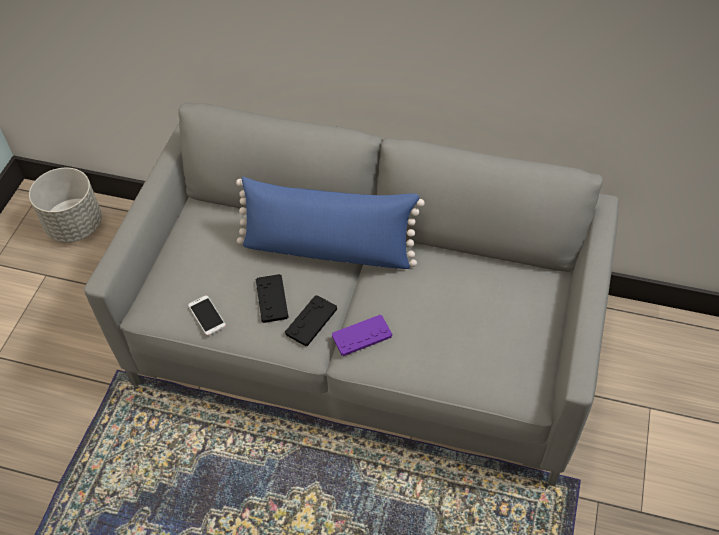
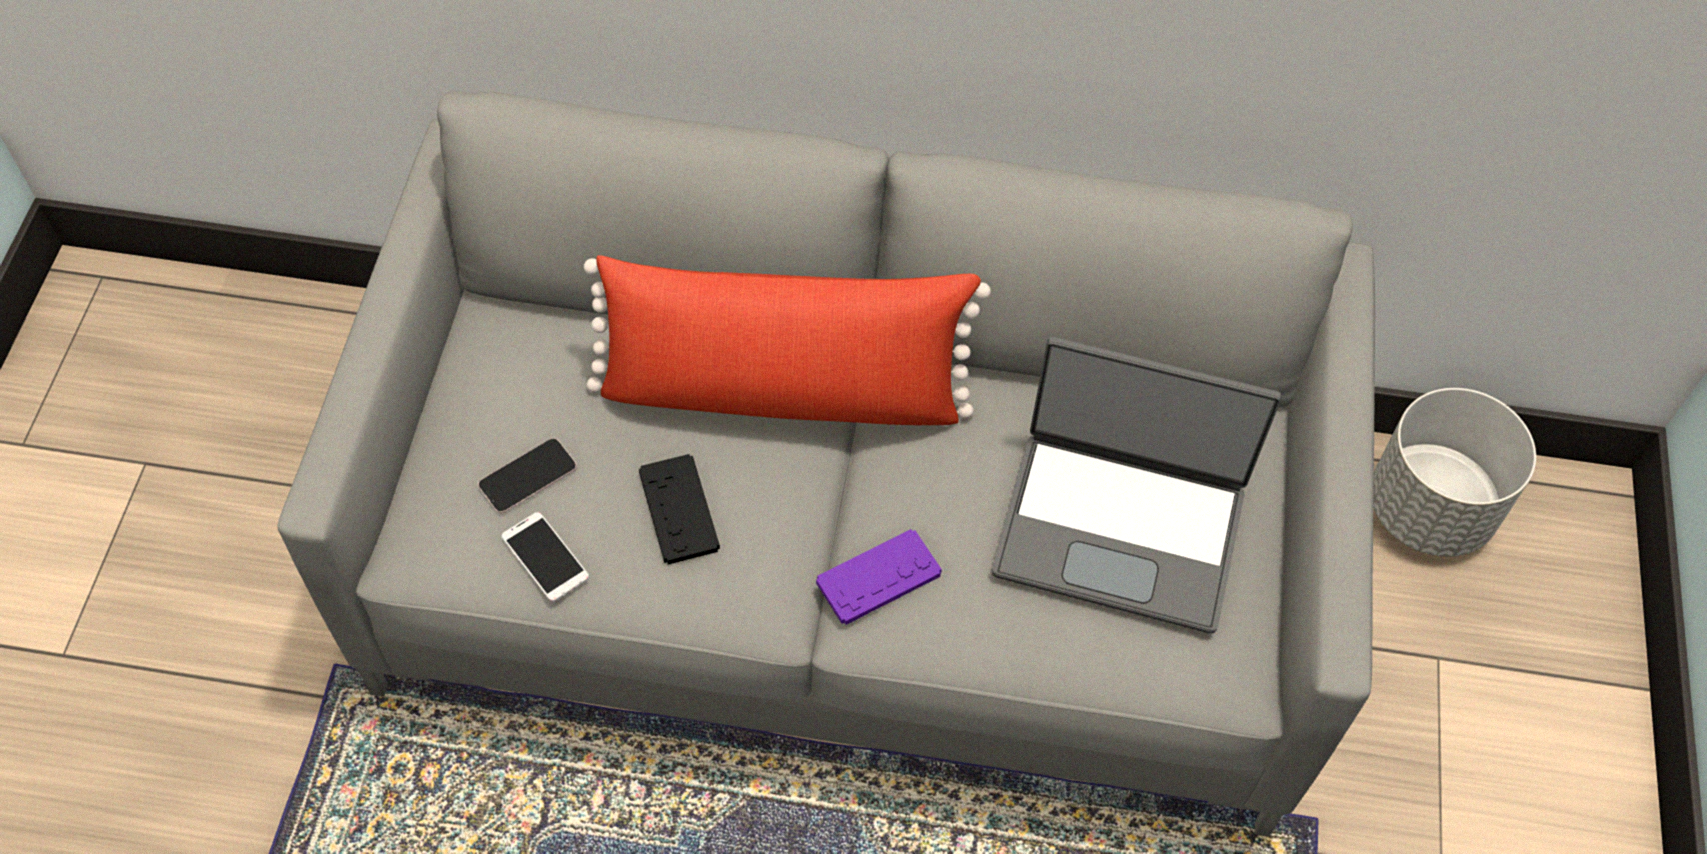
camera: 10 degrees left, 5 degrees up
grey planter [29,168,102,243] -> grey planter moved to [1373,388,1536,557]
blue pillow [236,177,425,269] -> red pillow [584,255,991,425]
black game controller [285,295,337,346] -> none
none -> phone [478,438,577,514]
none -> laptop [992,337,1281,633]

